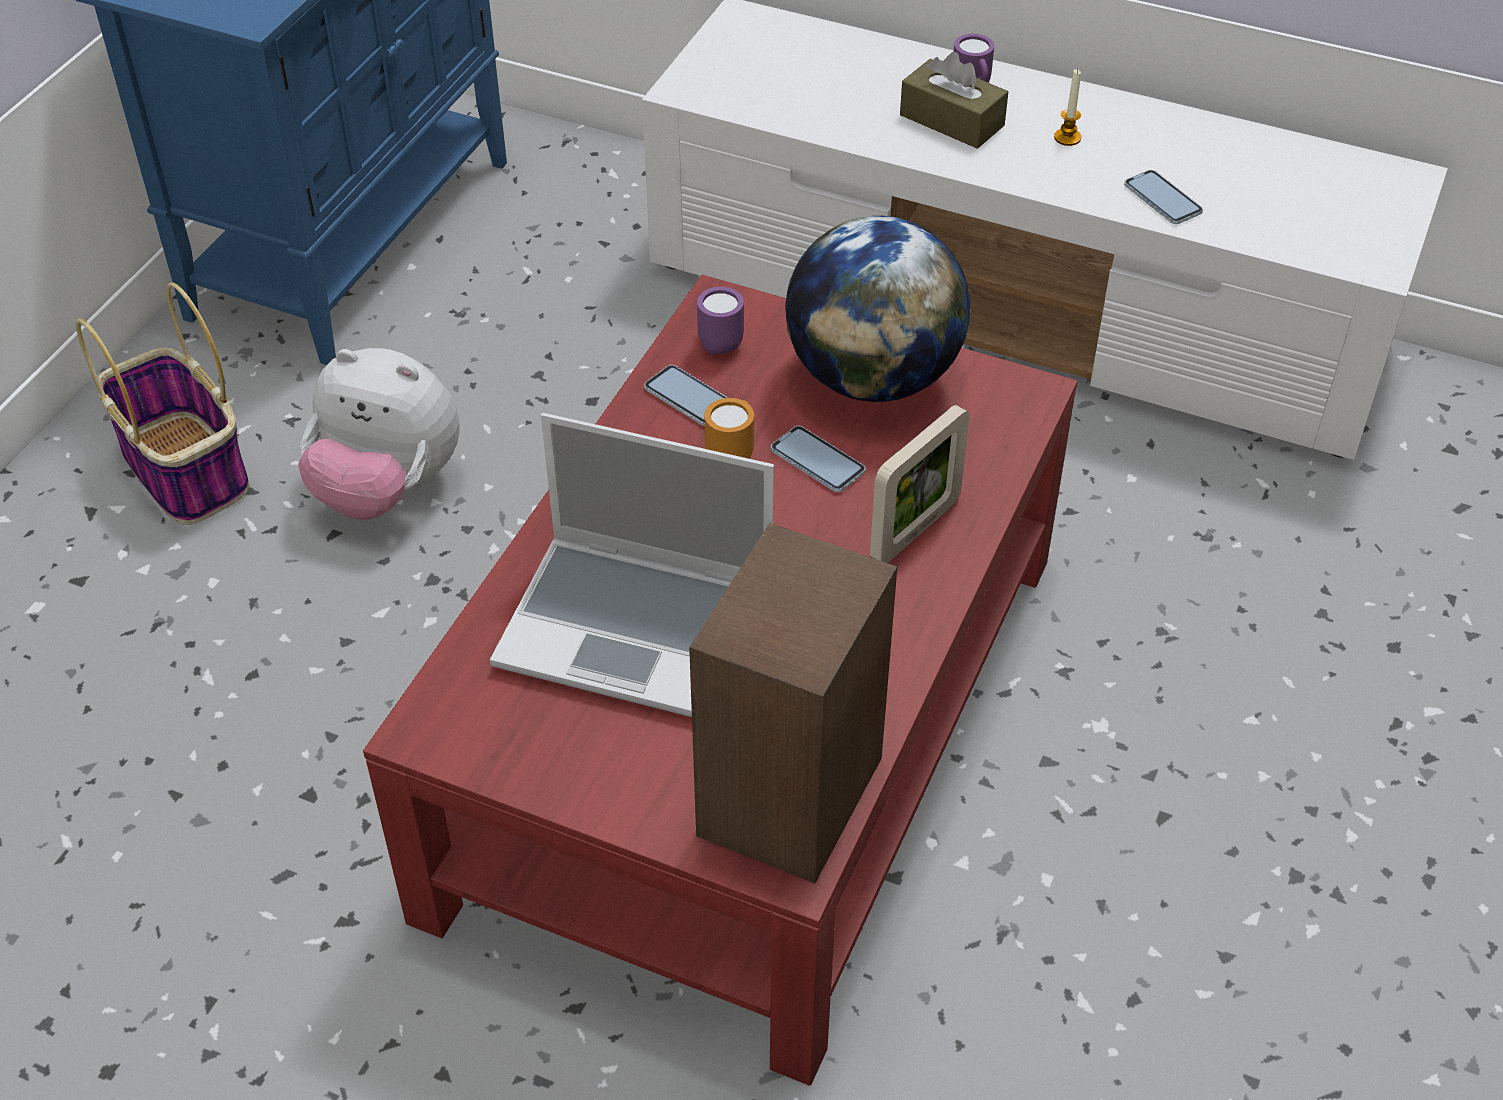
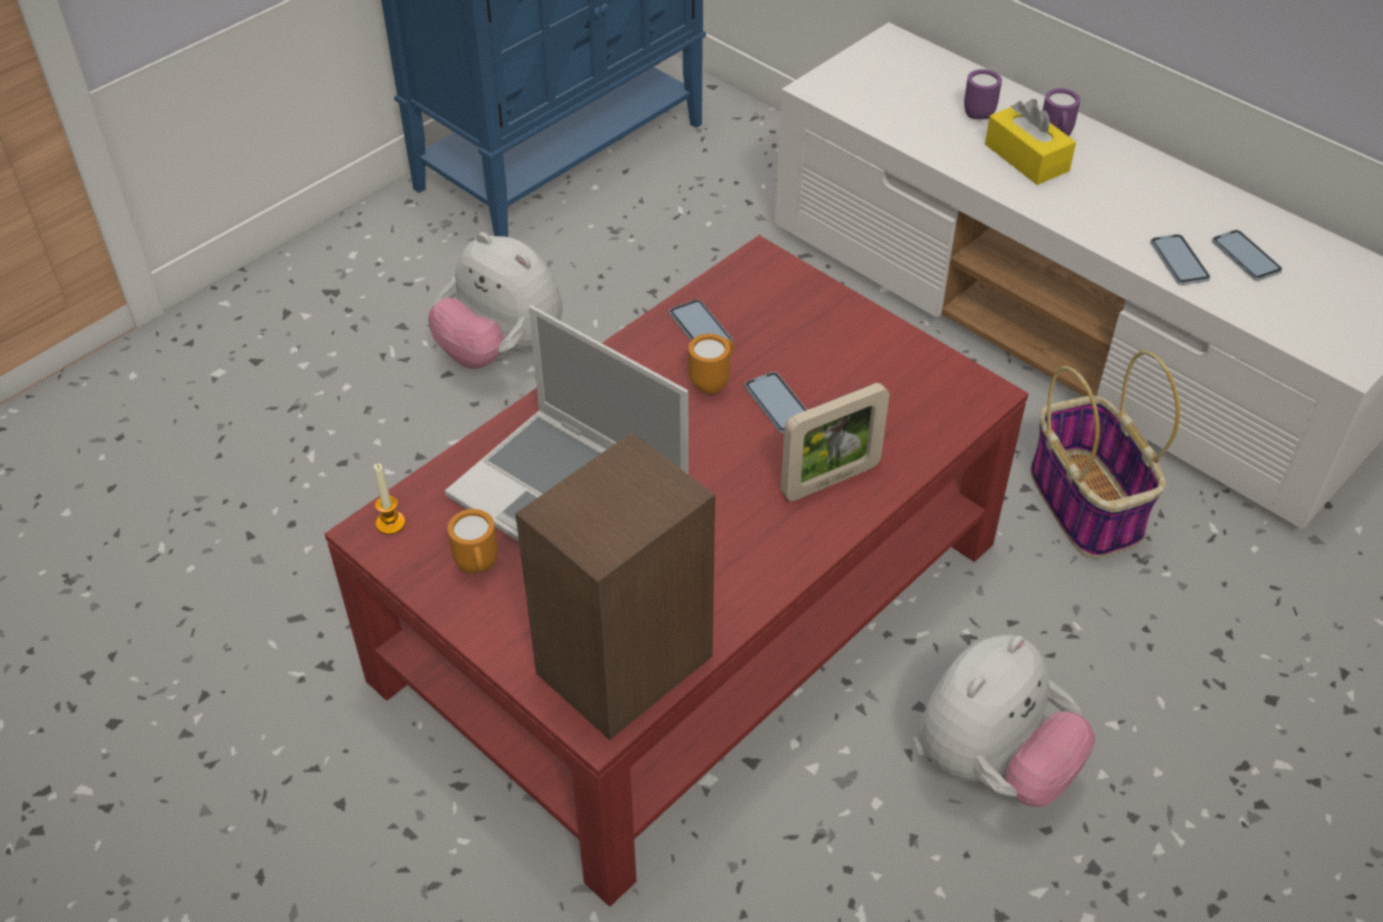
camera: 20 degrees right, 0 degrees up
basket [76,282,249,525] -> basket moved to [1030,351,1180,558]
purple mug [697,287,744,355] -> purple mug moved to [964,69,1002,119]
globe [785,216,970,402] -> none
brown tissue box [900,52,1008,149] -> yellow tissue box [985,99,1076,185]
candle [1054,69,1081,146] -> candle moved to [374,464,406,535]
none -> orange mug [448,509,498,573]
none -> plush toy [919,634,1095,807]
none -> phone [1212,230,1282,281]

